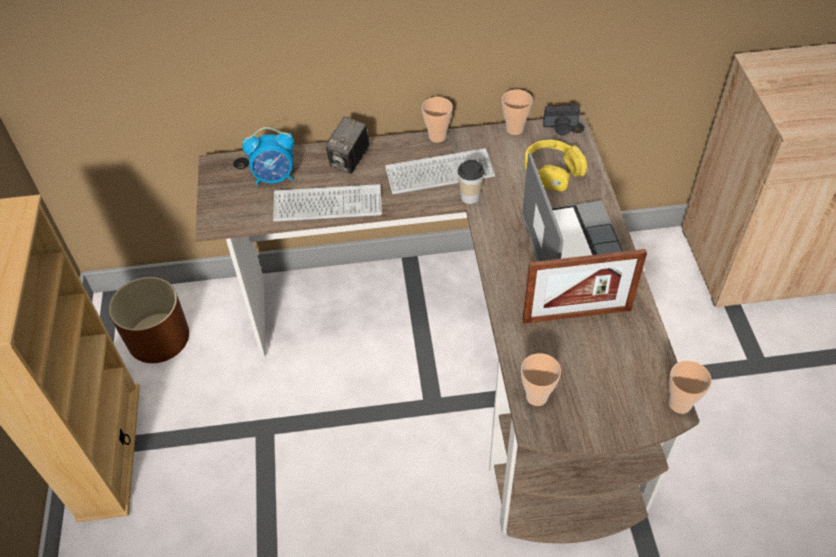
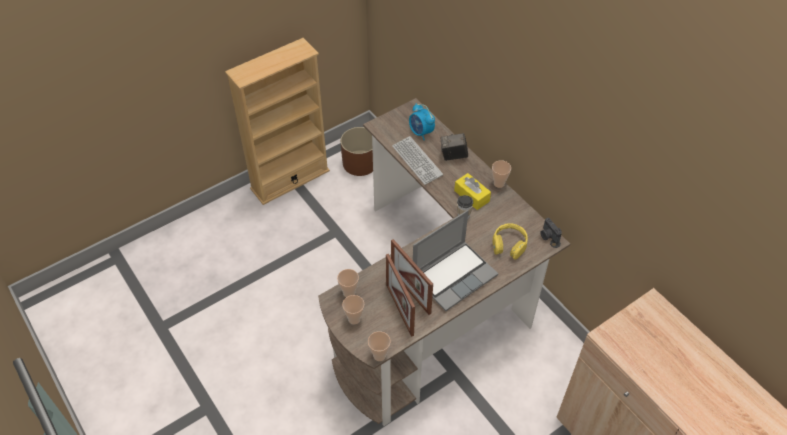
camera: 60 degrees right, 0 degrees up
keyboard [385,148,495,194] -> yellow tissue box [454,173,491,210]
cup [502,89,533,135] -> cup moved to [342,295,364,324]
none -> picture frame [386,254,415,337]

